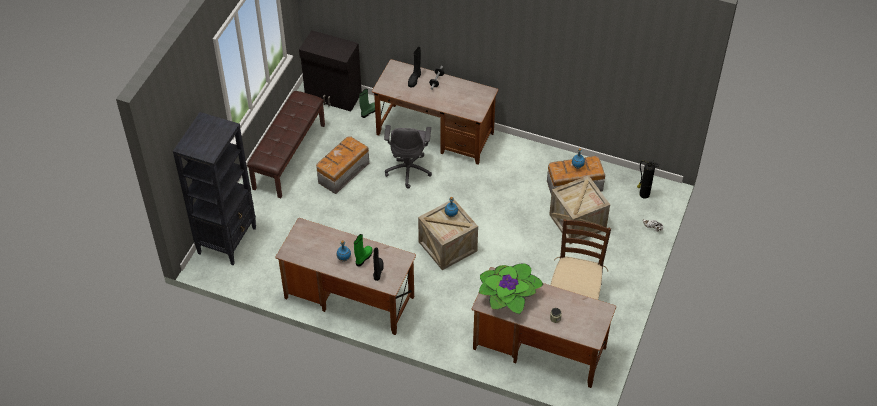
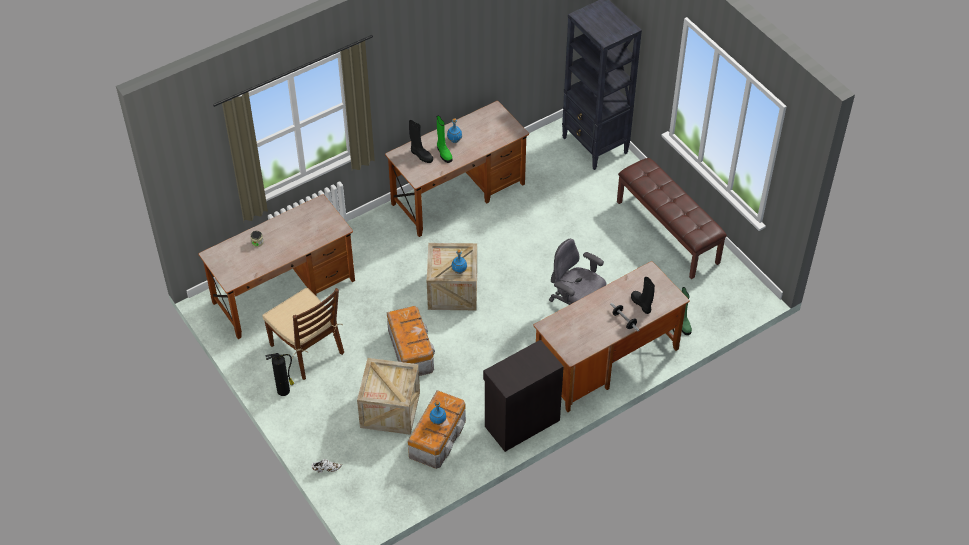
camera: 125 degrees right, 0 degrees up
black cabinet [299,30,362,111] -> black cabinet moved to [483,340,564,452]
storage box [316,136,369,194] -> storage box moved to [387,306,435,376]
potted plant [479,263,543,314] -> none
fire extinguisher [637,160,659,198] -> fire extinguisher moved to [266,353,294,396]

